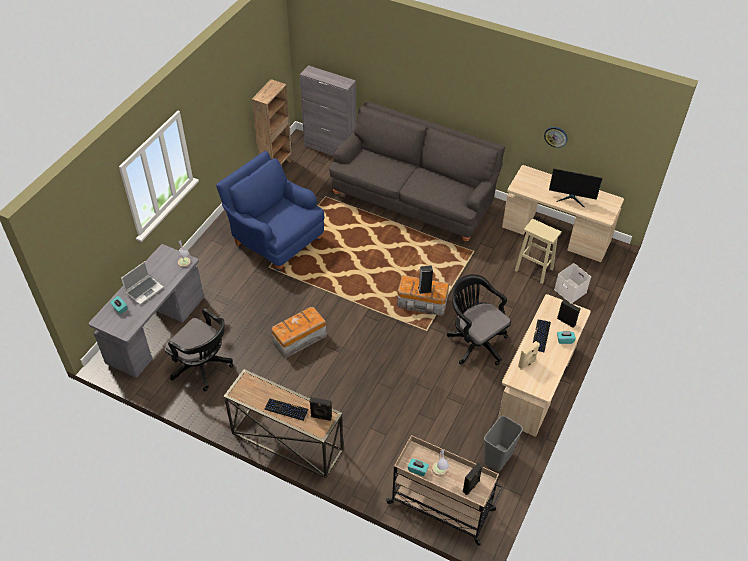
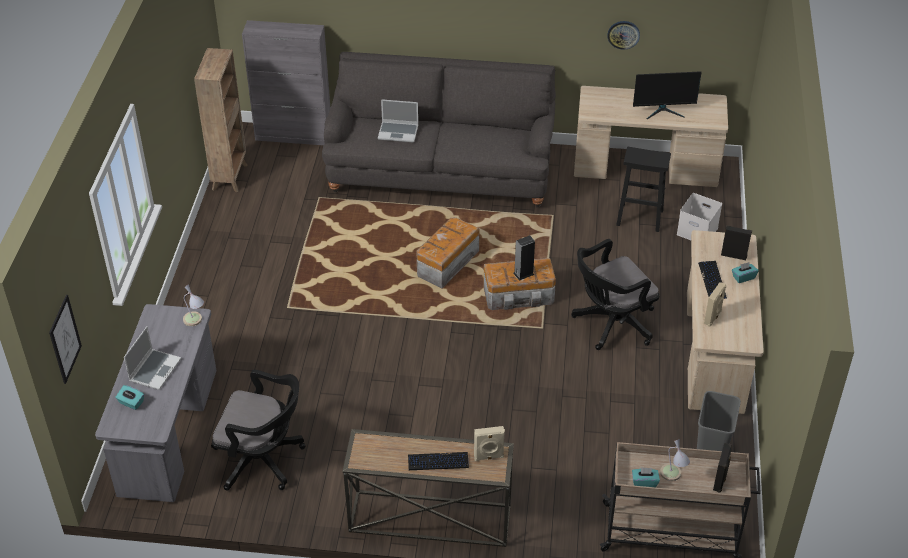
camera: 20 degrees left, 5 degrees down
blue armchair [216,151,324,271] -> none
storage box [272,307,327,359] -> storage box moved to [416,217,480,288]
black speaker [309,397,332,421] -> beige speaker [474,426,505,461]
black office chair [447,274,511,365] -> black office chair turned 60 degrees counterclockwise [571,239,660,350]
beige stool [515,219,561,284] -> black stool [616,147,671,232]
none -> picture [49,295,82,384]
none -> laptop [378,99,418,142]

